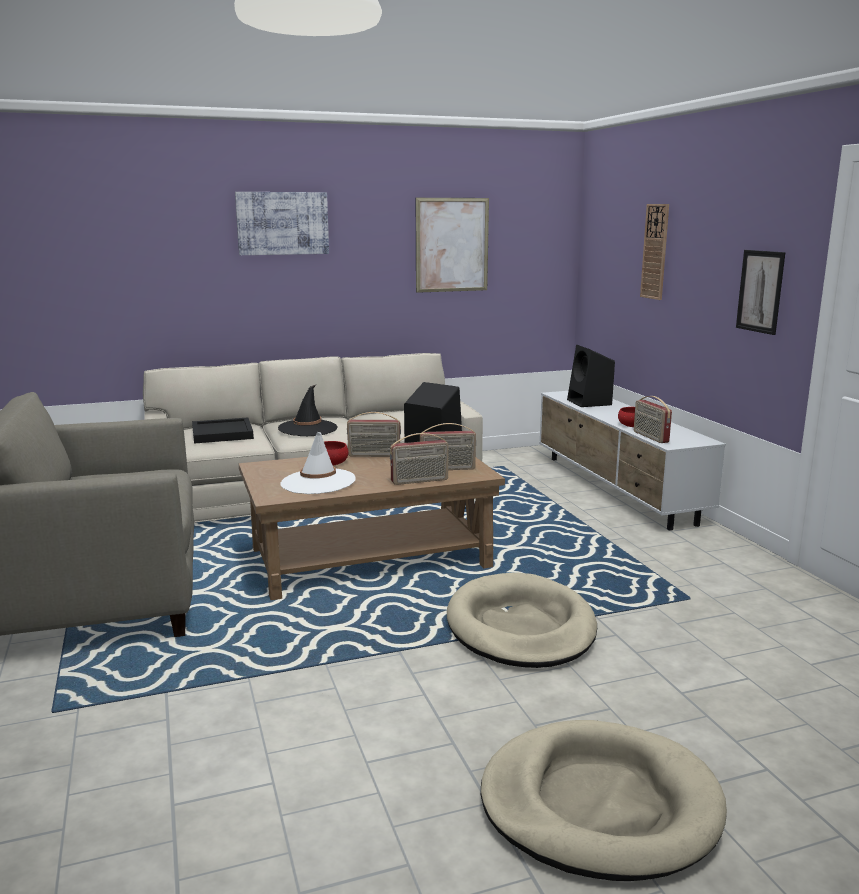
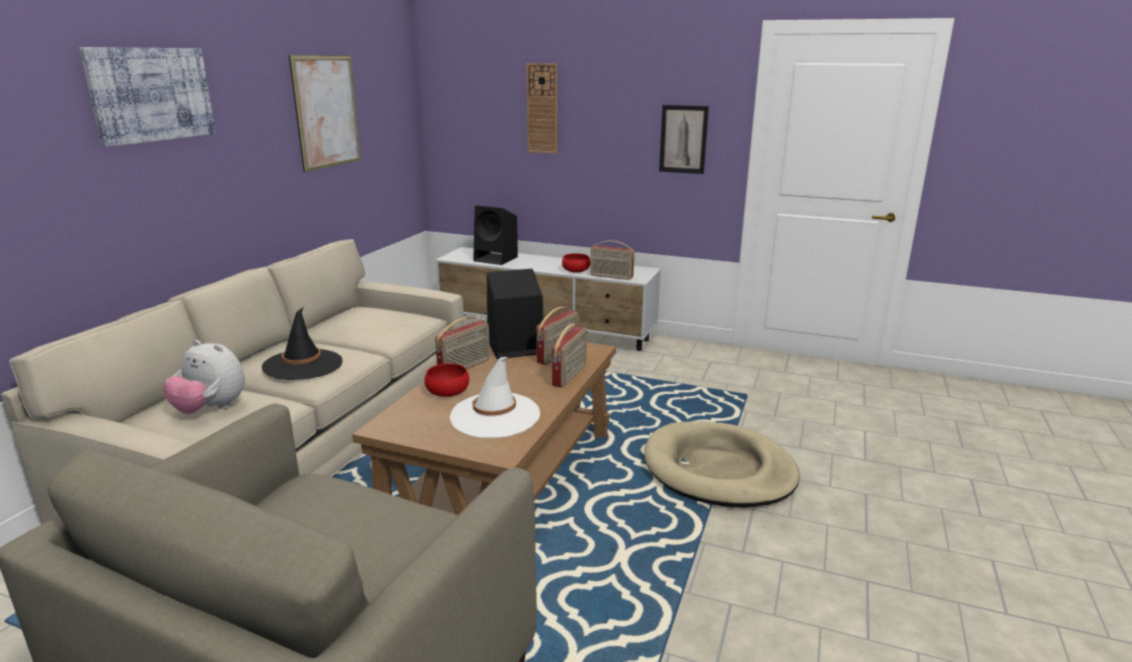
camera: 50 degrees left, 5 degrees up
black tray [192,418,254,444] -> plush toy [163,340,245,414]
beige dog bed [481,720,727,881] -> none

